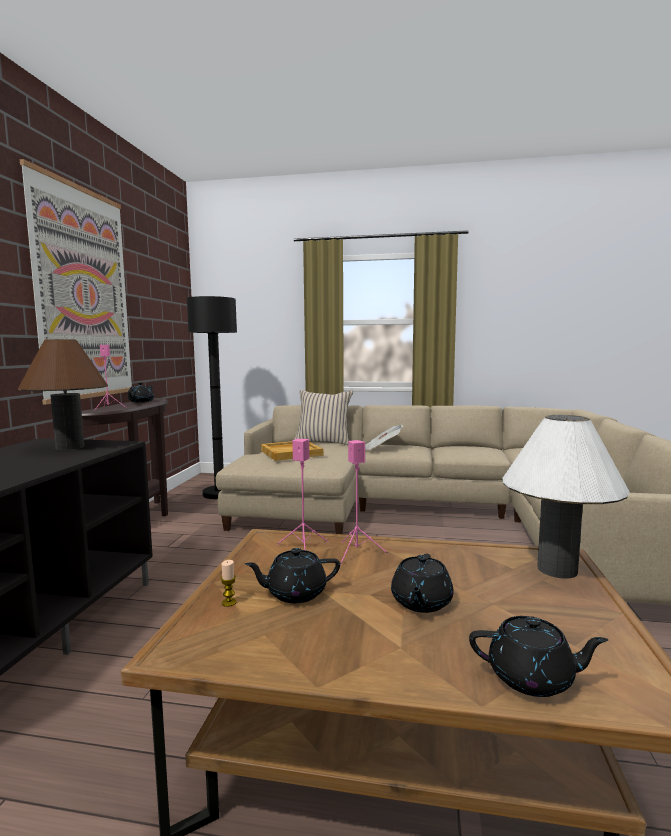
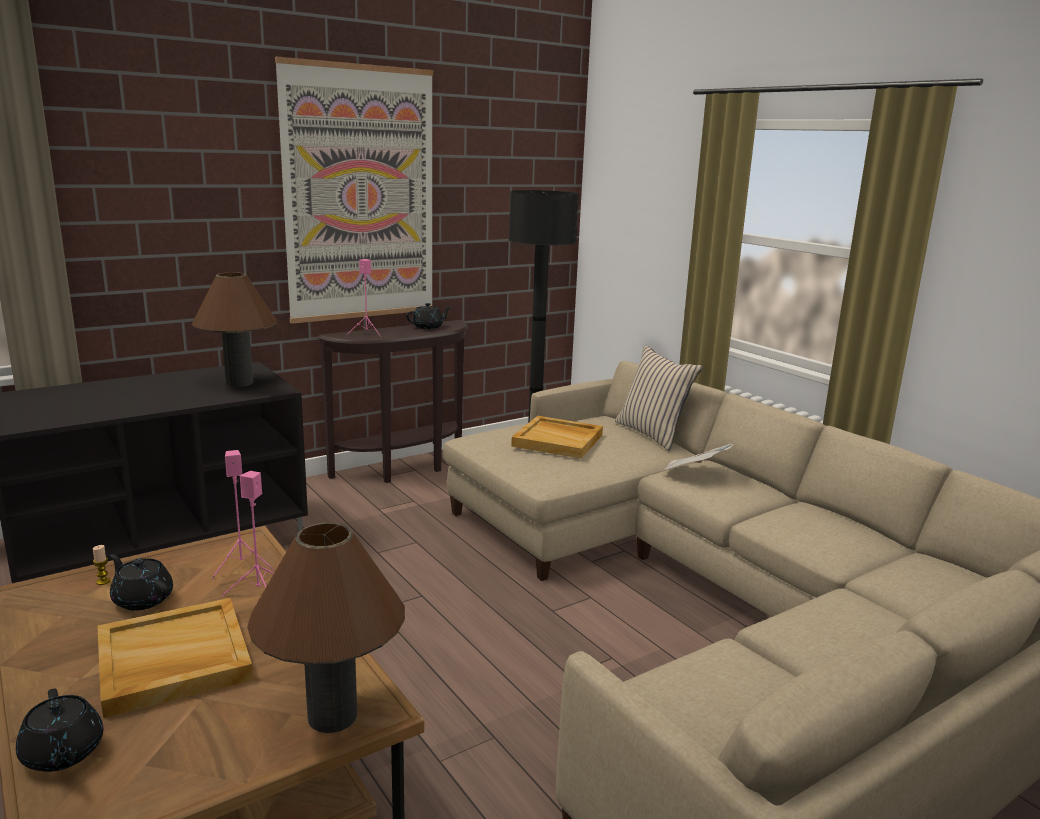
camera: 45 degrees right, 10 degrees up
black teapot [391,554,454,613] -> beige tray [97,598,253,718]
white table lamp [503,415,630,578] -> brown table lamp [247,523,405,733]

